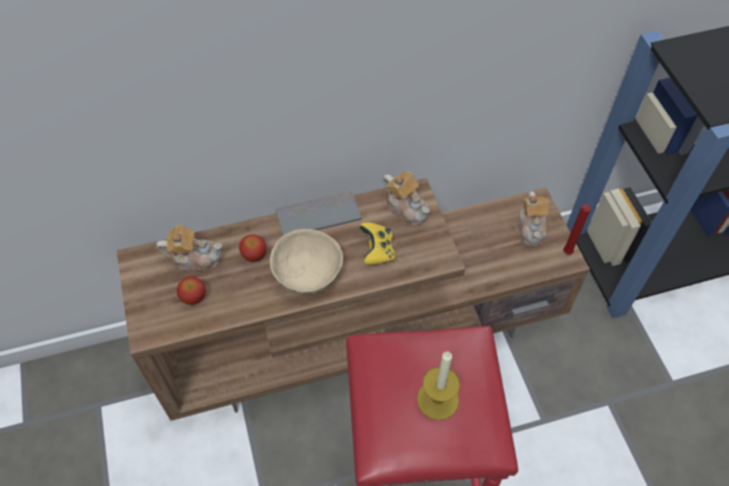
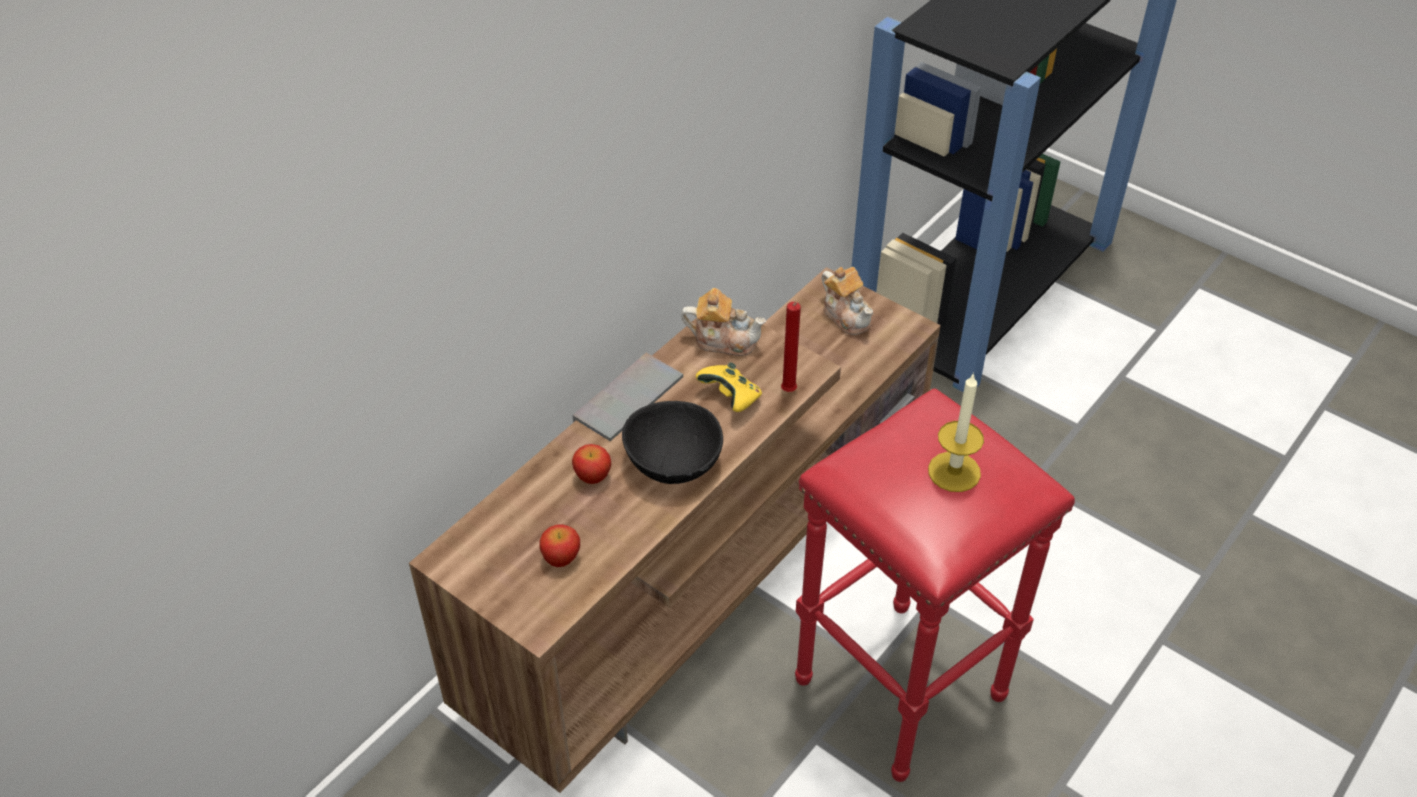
camera: 35 degrees left, 10 degrees down
teapot [156,225,222,271] -> none
beige bowl [270,229,343,295] -> black bowl [622,401,723,484]
red candle [563,204,591,255] -> red candle moved to [781,302,801,392]

